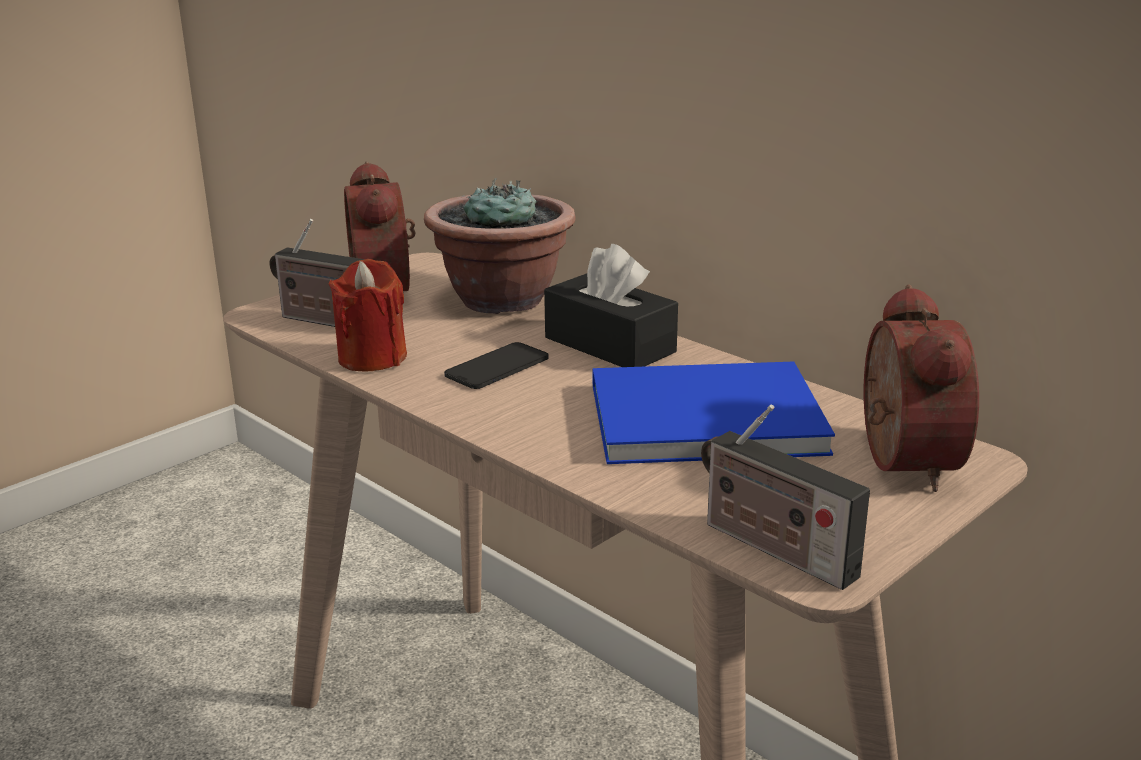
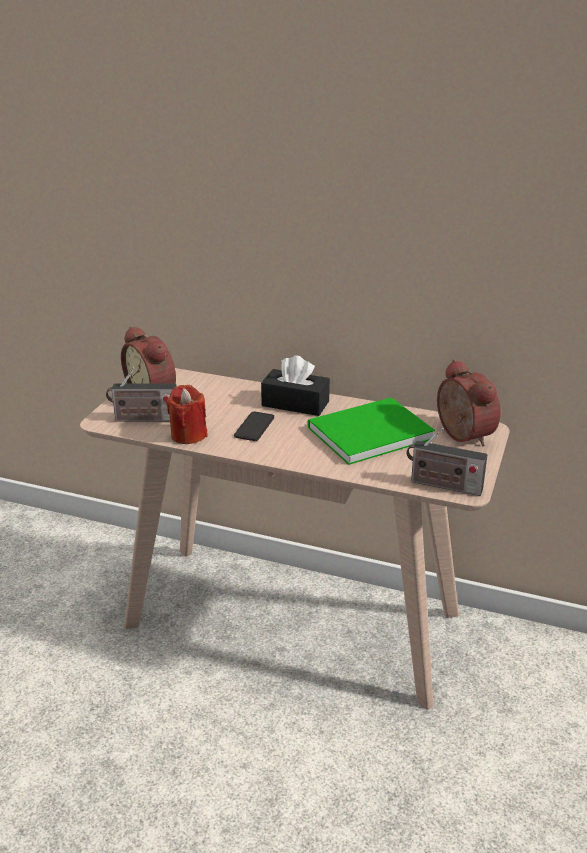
camera: 25 degrees left, 5 degrees up
potted plant [424,178,576,314] -> none
blue book [592,362,835,464] -> green book [308,397,435,465]

